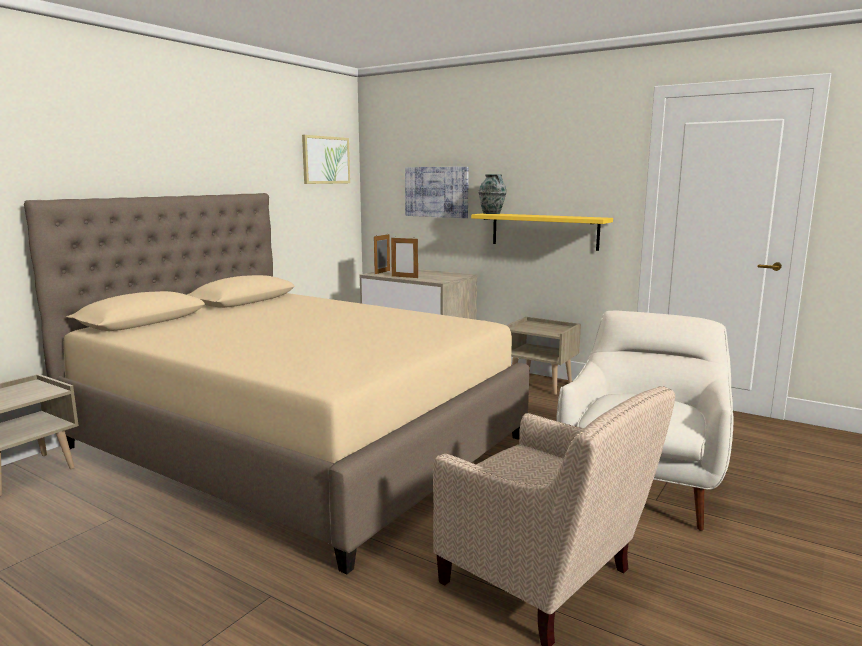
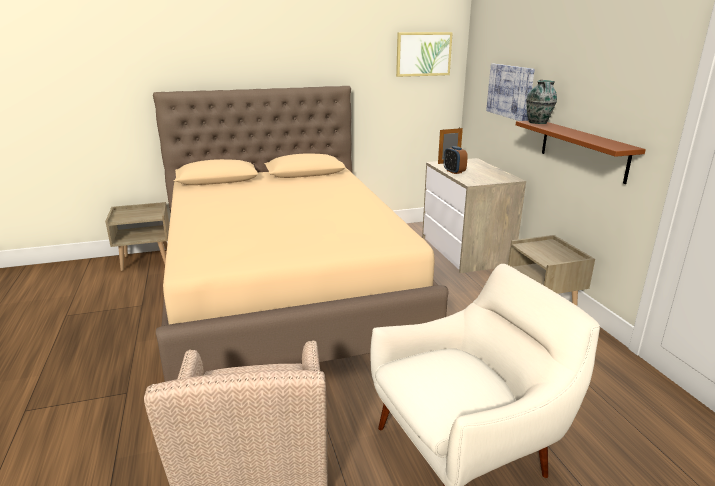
camera: 40 degrees right, 10 degrees up
picture frame [391,237,418,278] -> alarm clock [444,146,468,174]
yellow shelf [471,213,613,251] -> brown shelf [516,121,646,184]

